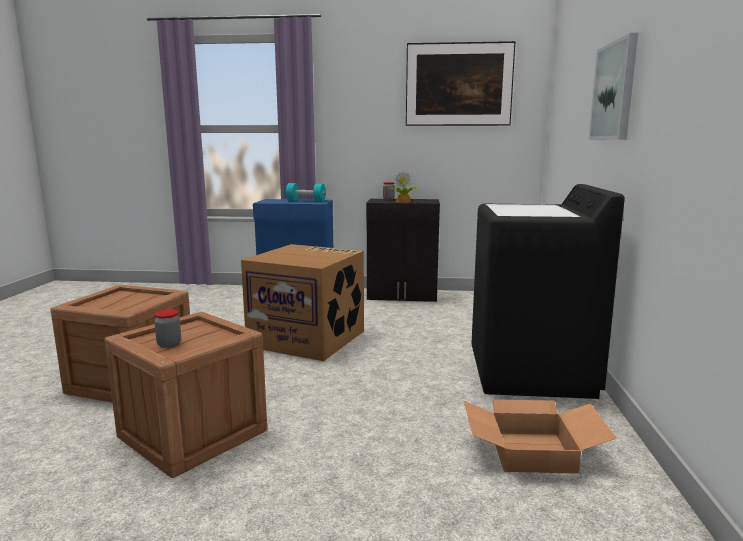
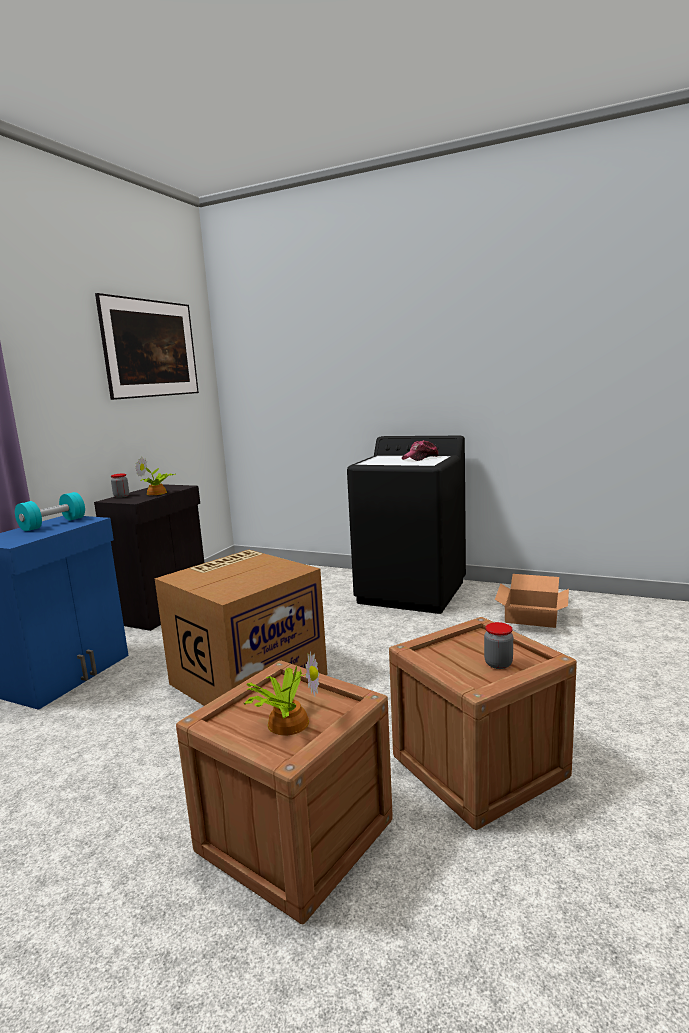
camera: 70 degrees left, 0 degrees up
picture [589,33,638,140] -> none
none -> potted plant [244,651,319,736]
none -> cap [402,440,439,461]

